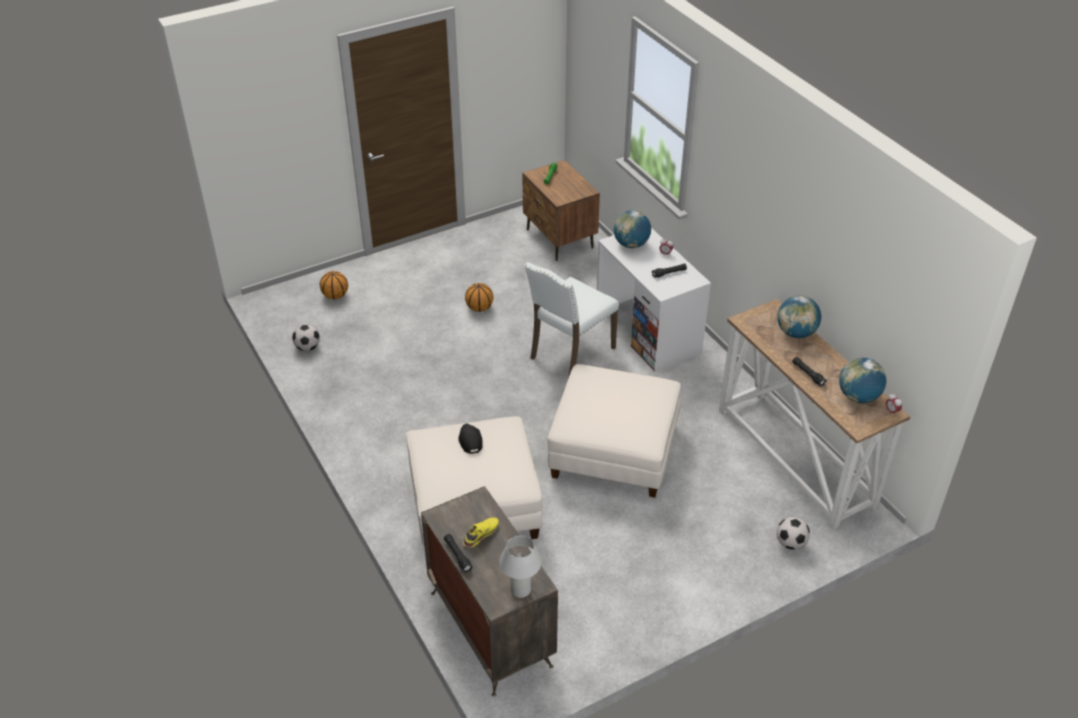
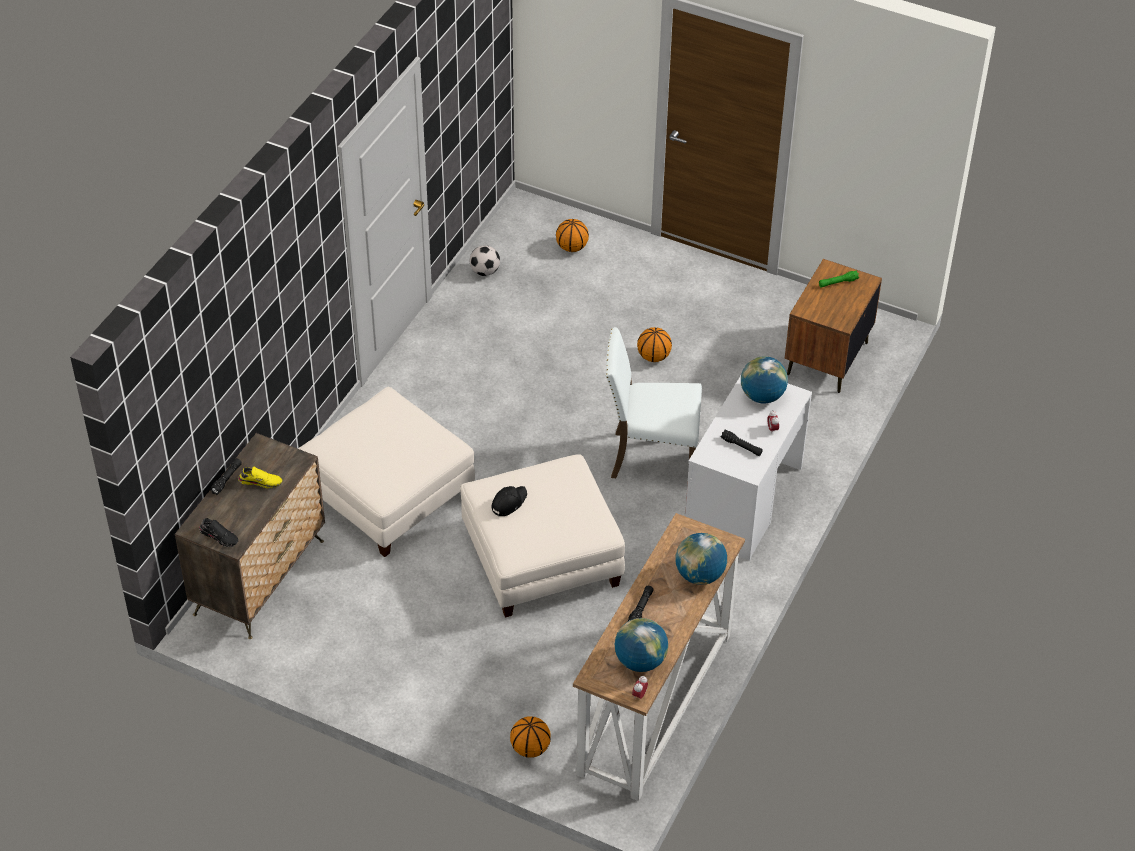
camera: 55 degrees right, 5 degrees up
black cap [458,424,483,454] -> black cap moved to [492,486,527,516]
white table lamp [499,536,541,598] -> black shoe [199,518,238,547]
football [777,517,810,550] -> basketball [510,716,551,758]

